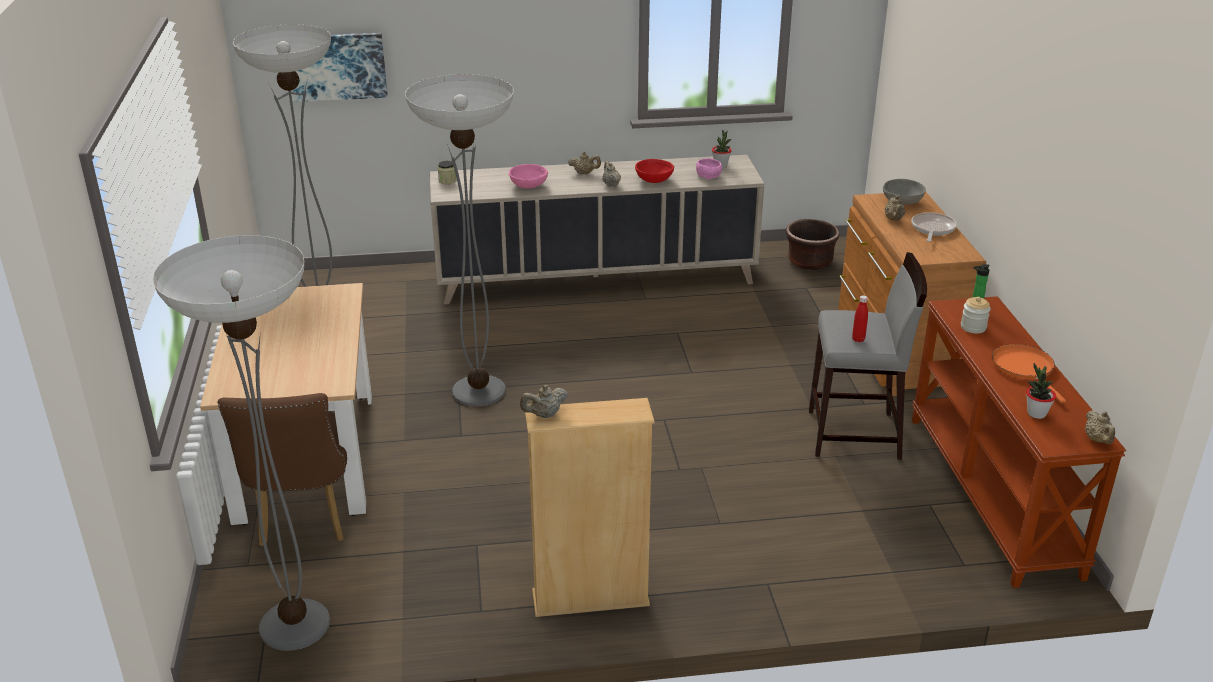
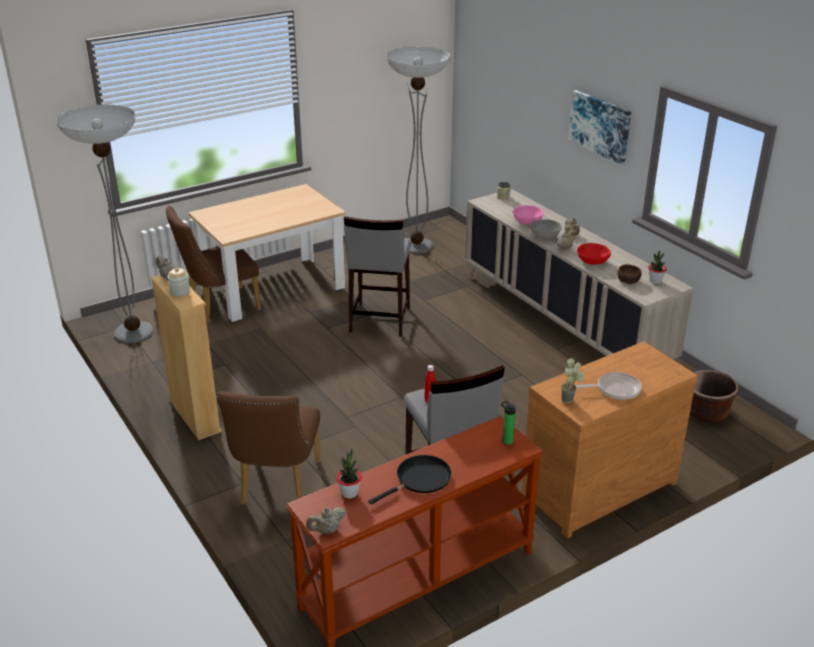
camera: 65 degrees right, 0 degrees up
picture [288,33,388,102] -> picture moved to [568,90,631,164]
floor lamp [405,74,514,407] -> grey stool [344,216,411,336]
pink bowl [696,158,722,180] -> brown bowl [617,264,642,284]
grey bowl [883,179,926,205] -> grey bowl moved to [530,219,562,239]
beige teapot [885,195,905,221] -> none
jar [961,297,991,334] -> jar moved to [168,268,190,297]
orange frying pan [992,344,1066,403] -> black frying pan [369,455,452,504]
none -> brown chair [216,391,321,505]
none -> potted plant [561,358,584,404]

